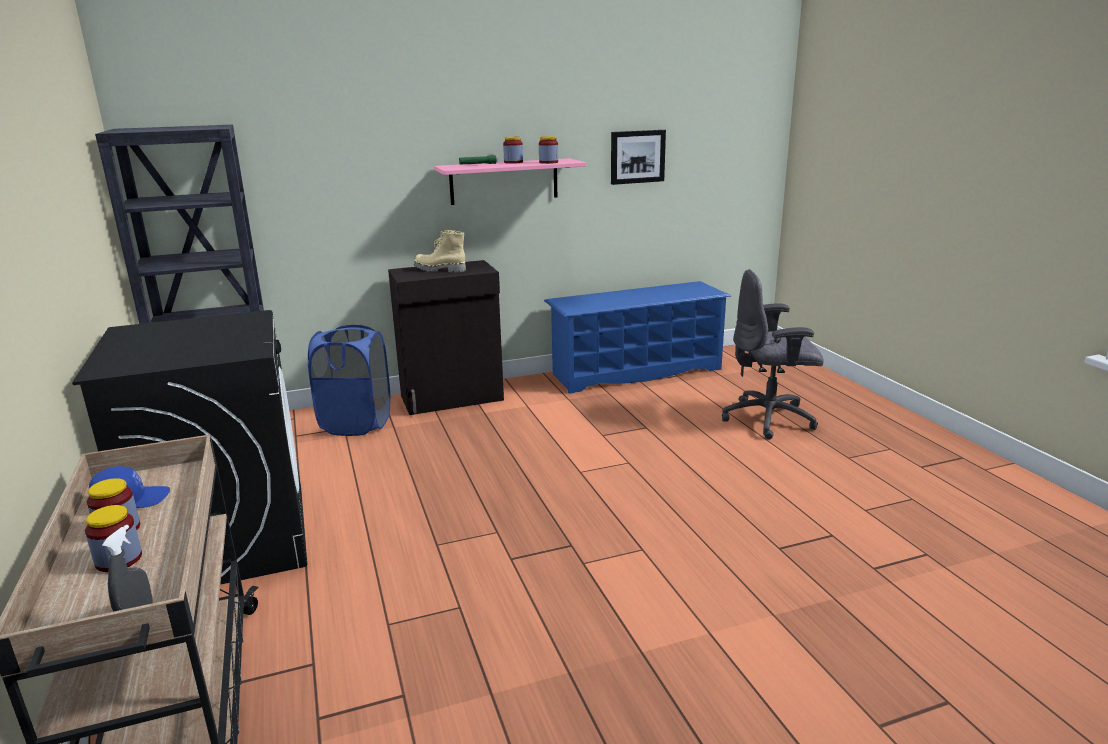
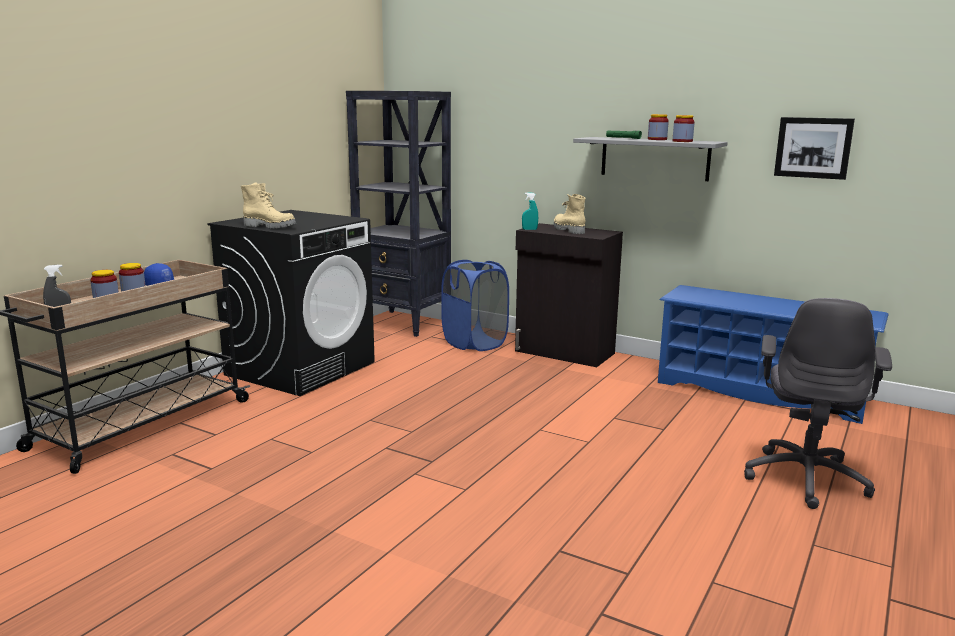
camera: 50 degrees right, 5 degrees down
pink shelf [434,158,586,205] -> grey shelf [573,137,728,181]
grey office chair [722,269,824,440] -> grey office chair turned 120 degrees counterclockwise [744,298,892,509]
none -> beige boot [241,182,296,229]
none -> turquoise spray bottle [522,192,538,230]

